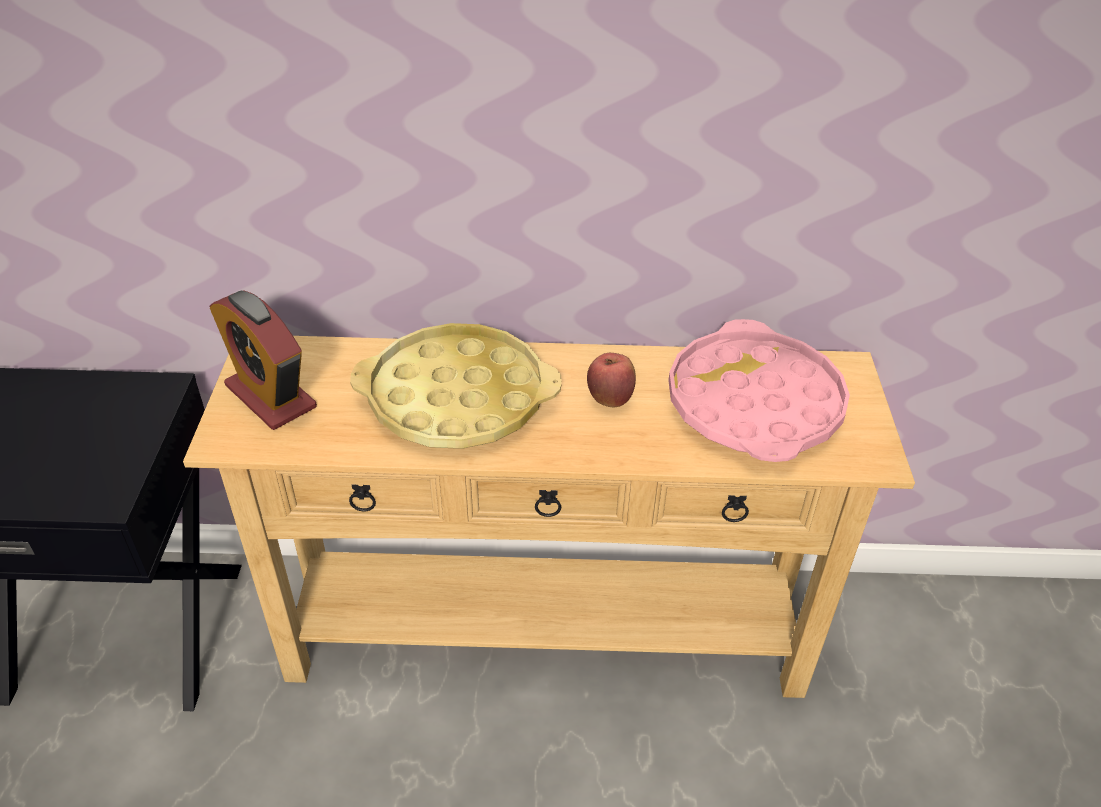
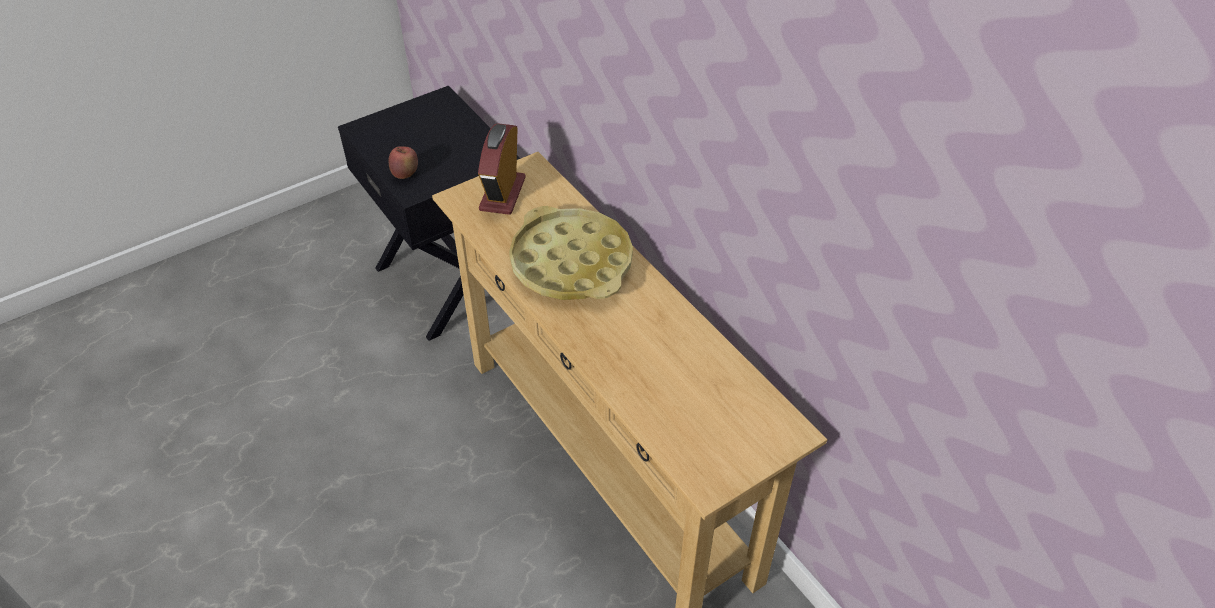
camera: 55 degrees right, 5 degrees up
apple [587,353,636,407] -> apple moved to [388,146,418,179]
pink tray [668,319,850,462] -> none

